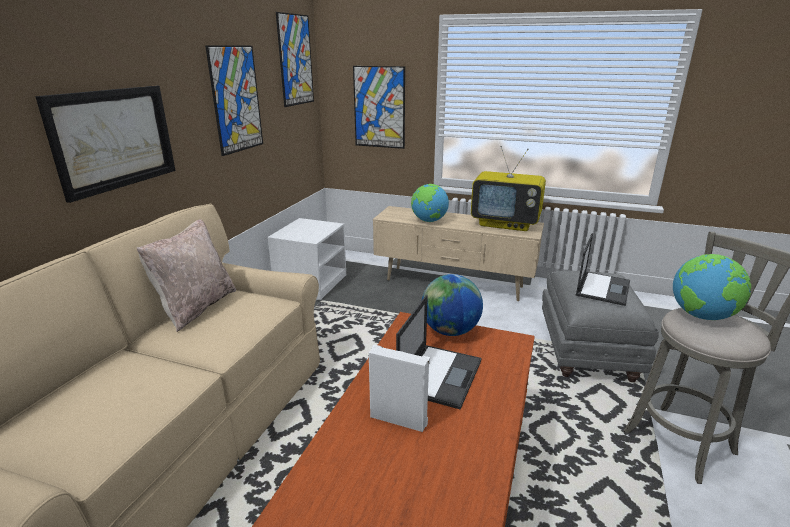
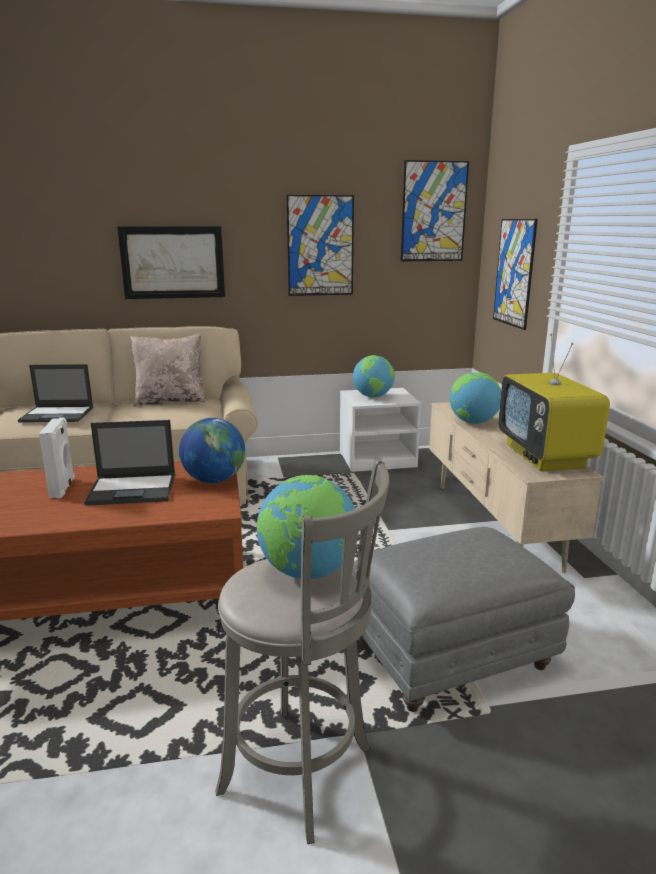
camera: 60 degrees right, 5 degrees down
laptop [576,233,630,306] -> laptop moved to [18,364,93,423]
none -> globe [353,355,395,398]

